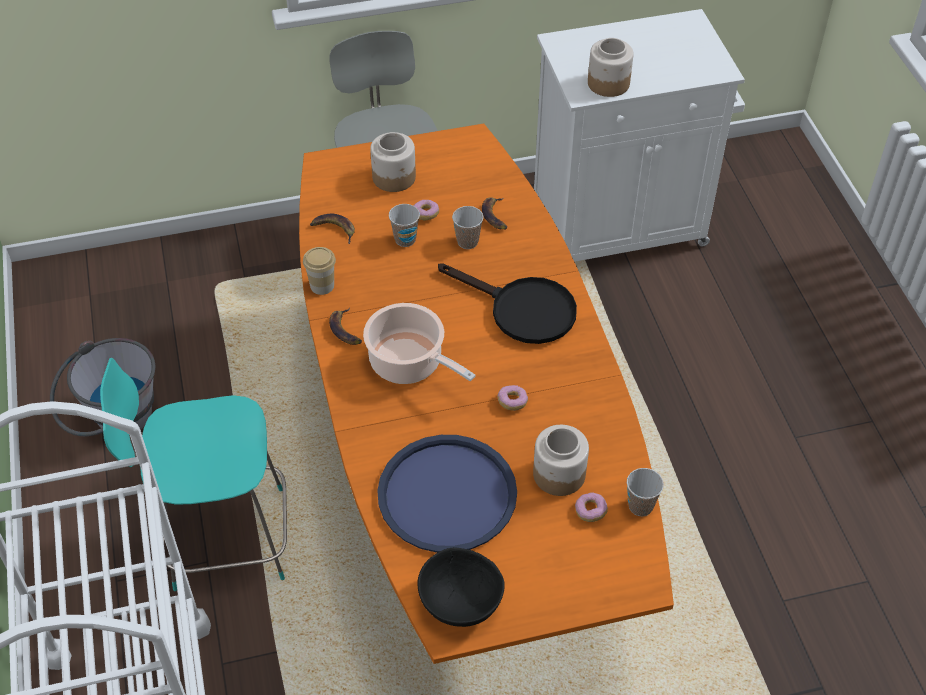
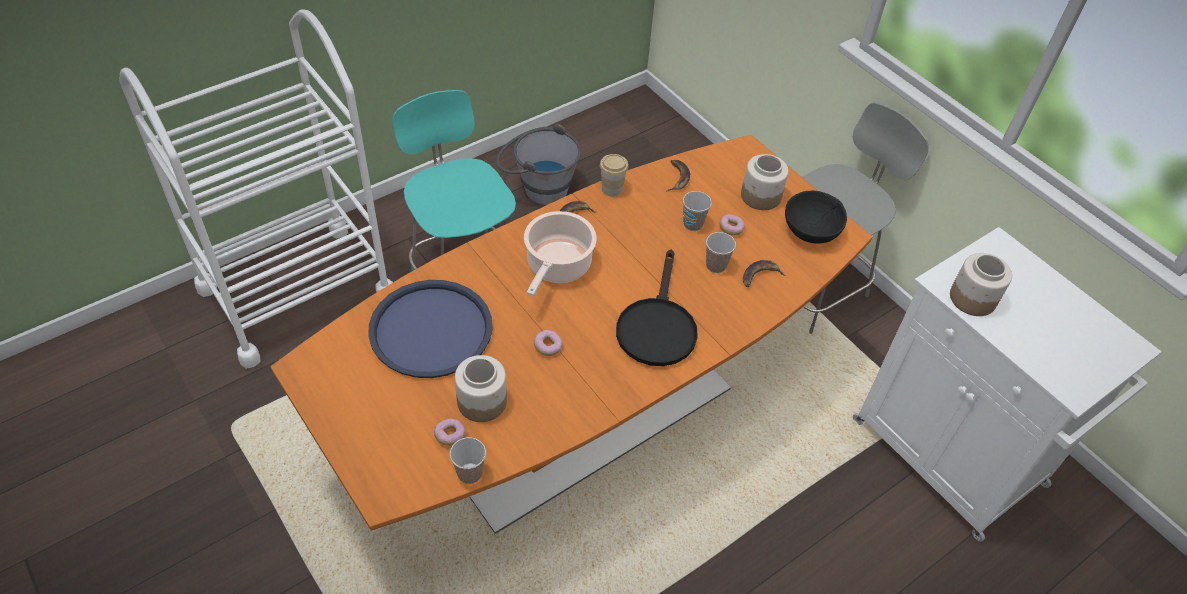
camera: 65 degrees right, 0 degrees up
black bowl [417,547,505,627] -> black bowl moved to [785,191,847,243]

